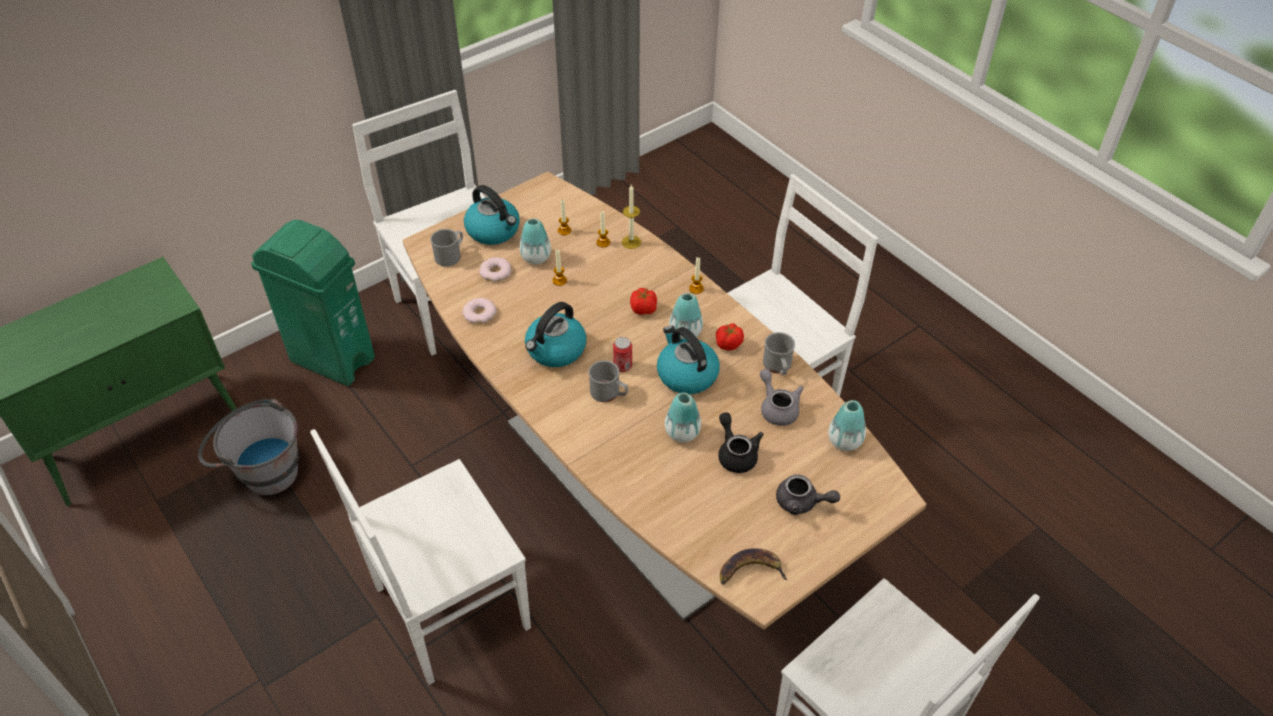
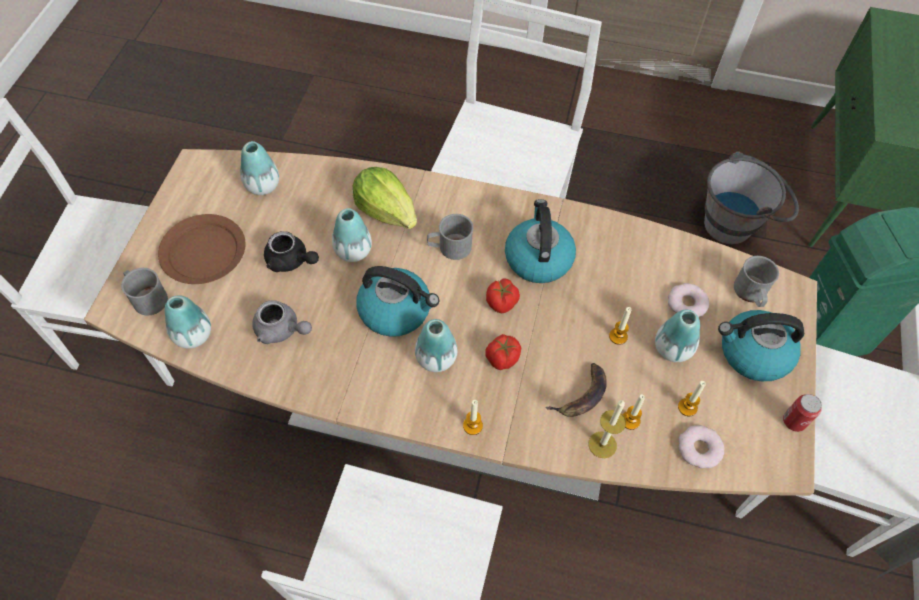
camera: 140 degrees right, 10 degrees up
donut [462,298,497,324] -> donut moved to [678,425,724,468]
can [613,337,632,372] -> can moved to [783,394,822,432]
tomato [716,323,744,351] -> tomato moved to [486,278,520,313]
banana [720,548,787,585] -> banana moved to [546,363,607,417]
grey mug [763,332,795,375] -> grey mug moved to [121,268,168,315]
grey teapot [776,474,840,515] -> brown plate [158,214,246,284]
none -> vase [240,141,279,195]
none -> lettuce [353,167,417,229]

